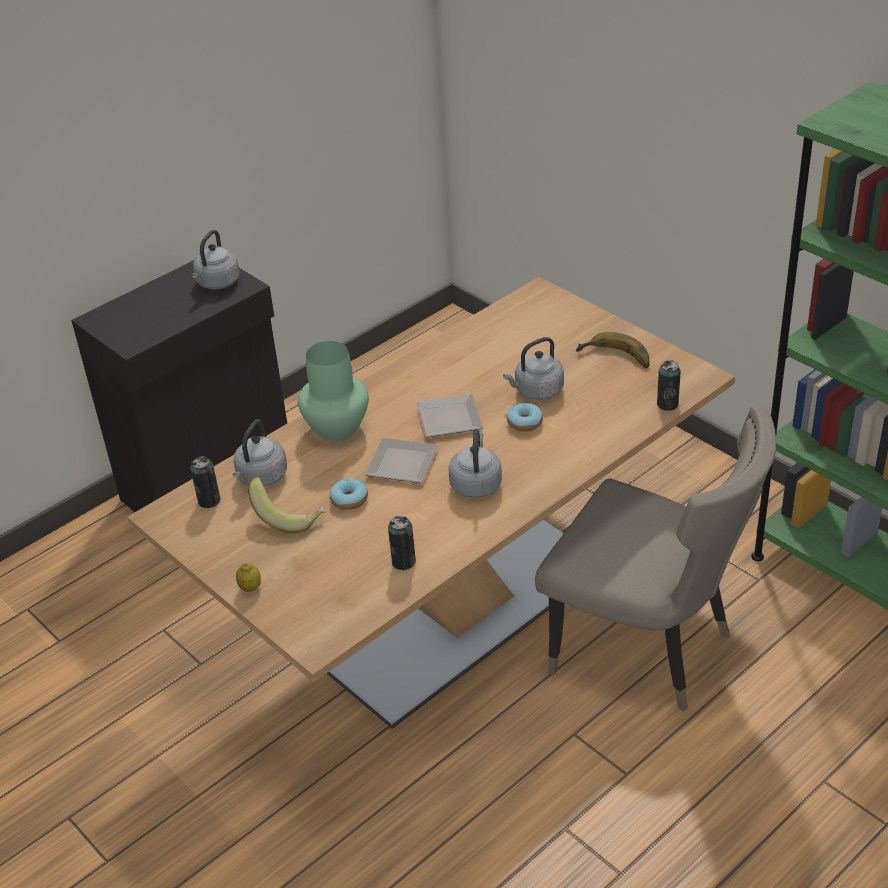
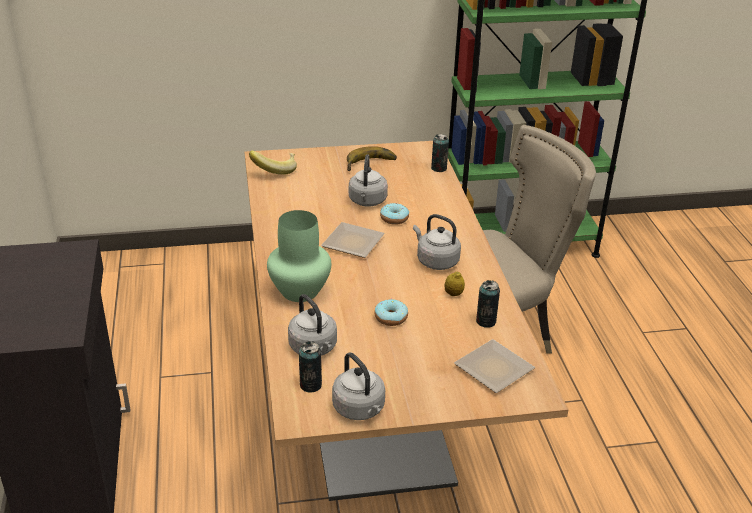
camera: 60 degrees left, 5 degrees down
grey kettle [192,230,240,290] -> grey kettle moved to [332,352,385,420]
lemon [236,563,261,592] -> lemon moved to [445,271,465,296]
banana [248,477,325,534] -> banana moved to [249,150,297,175]
plate [365,438,438,483] -> plate moved to [454,339,535,393]

